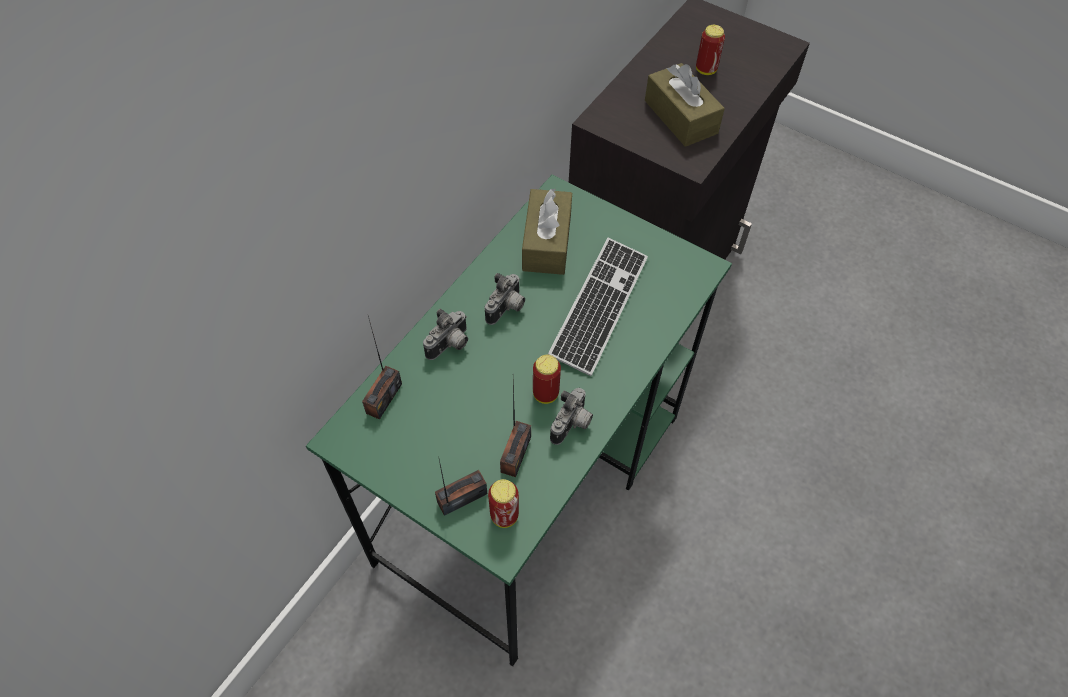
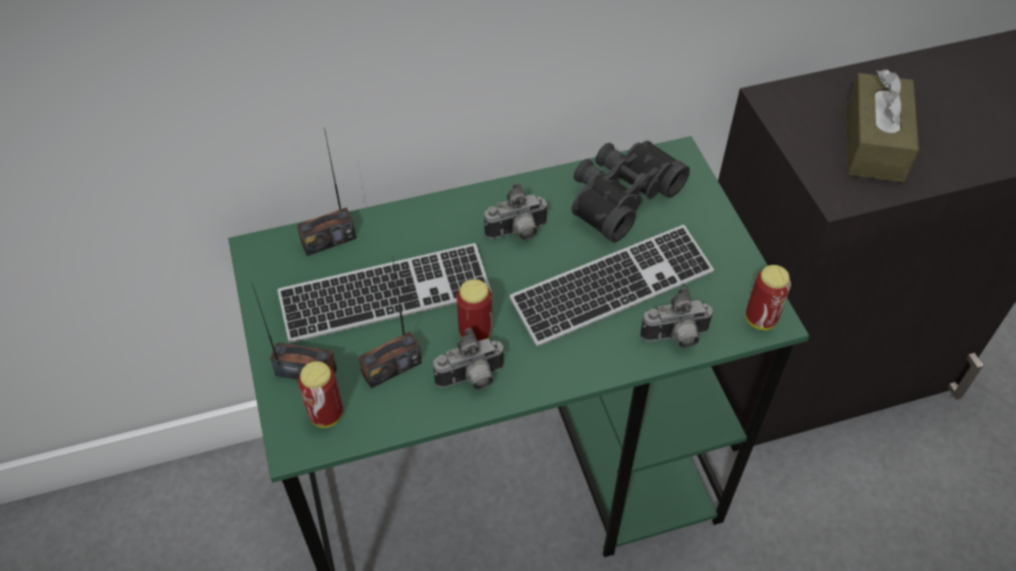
camera: 40 degrees right, 5 degrees down
camera [423,309,468,360] -> camera moved to [640,287,714,348]
brown tissue box [522,188,572,275] -> black binoculars [571,141,690,242]
can [696,25,725,75] -> can moved to [746,265,791,330]
none -> keyboard [277,243,492,343]

